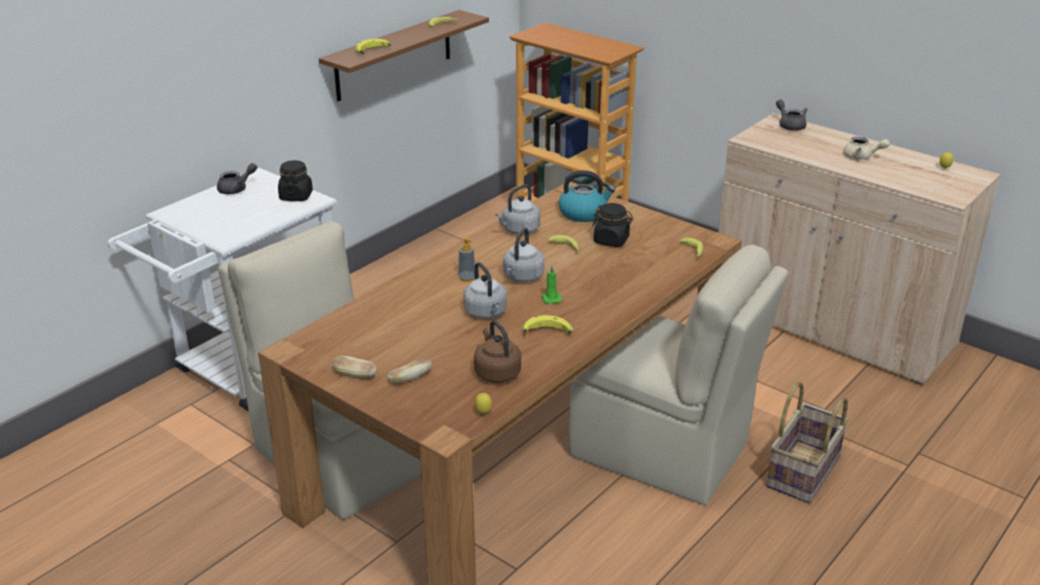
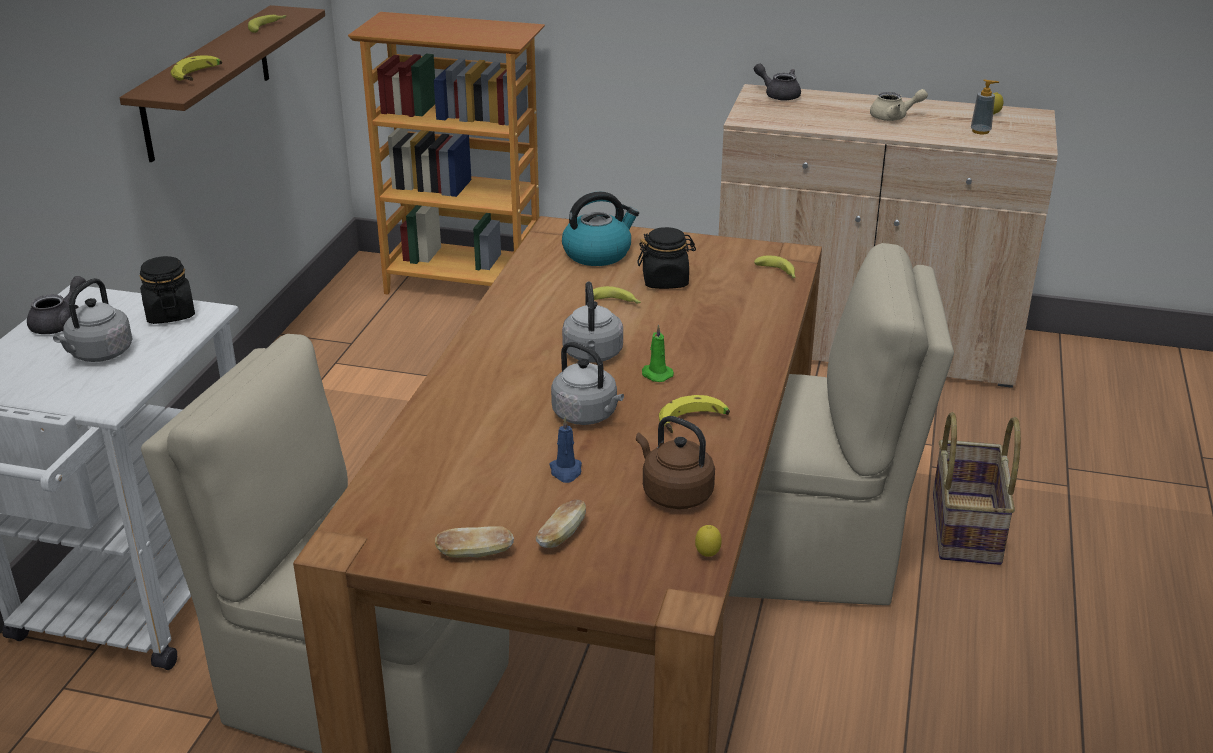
camera: 25 degrees left, 0 degrees up
soap dispenser [458,236,475,282] -> soap dispenser moved to [971,79,999,135]
grey kettle [495,184,540,235] -> grey kettle moved to [53,278,133,362]
none -> blue candle [549,417,582,483]

